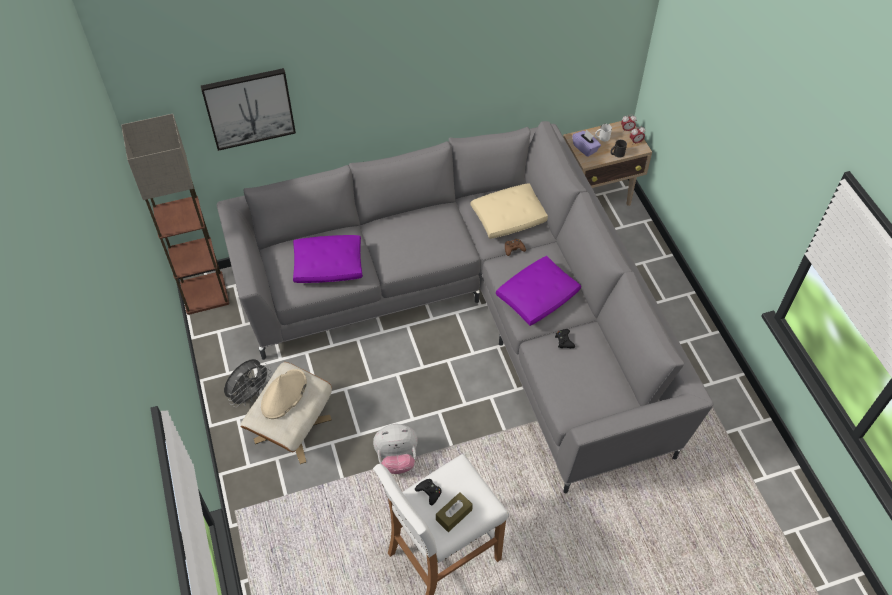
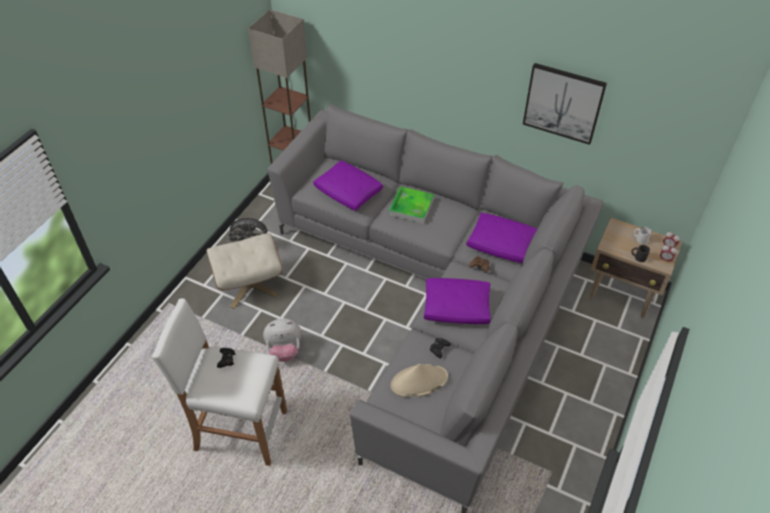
camera: 45 degrees right, 5 degrees down
picture [201,68,296,151] -> picture moved to [523,63,607,145]
beige hat [261,369,307,419] -> beige hat moved to [391,364,448,397]
plush toy [373,424,418,474] -> plush toy turned 45 degrees counterclockwise [263,318,301,362]
brown tissue box [436,492,473,532] -> none
beige pillow [470,183,548,239] -> purple pillow [466,213,537,263]
purple tissue box [572,129,601,157] -> none
none -> tray [389,186,434,224]

